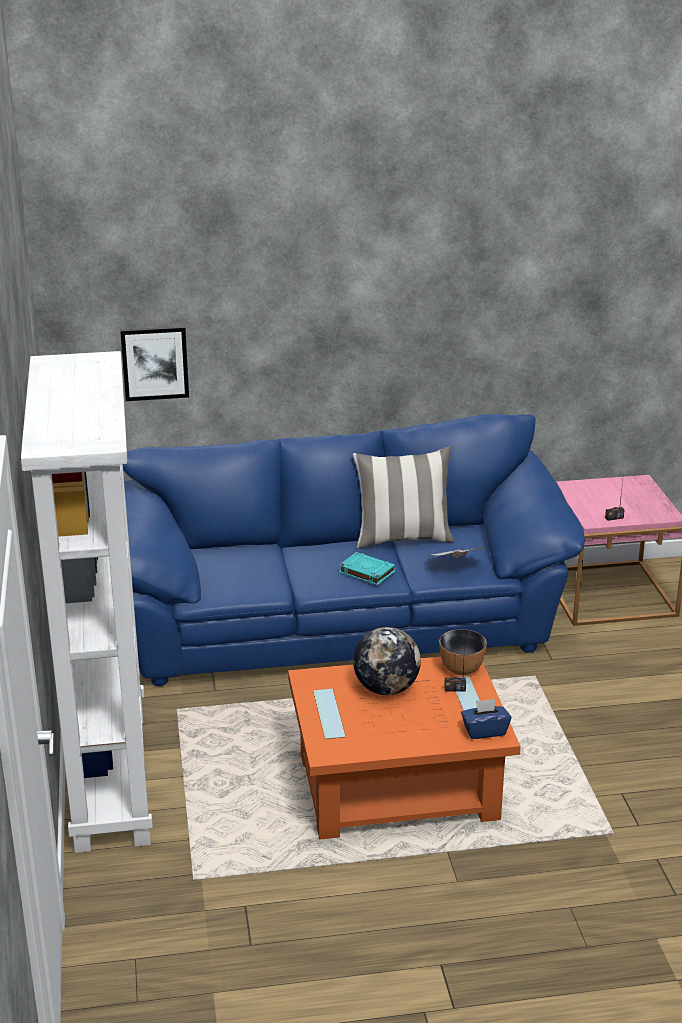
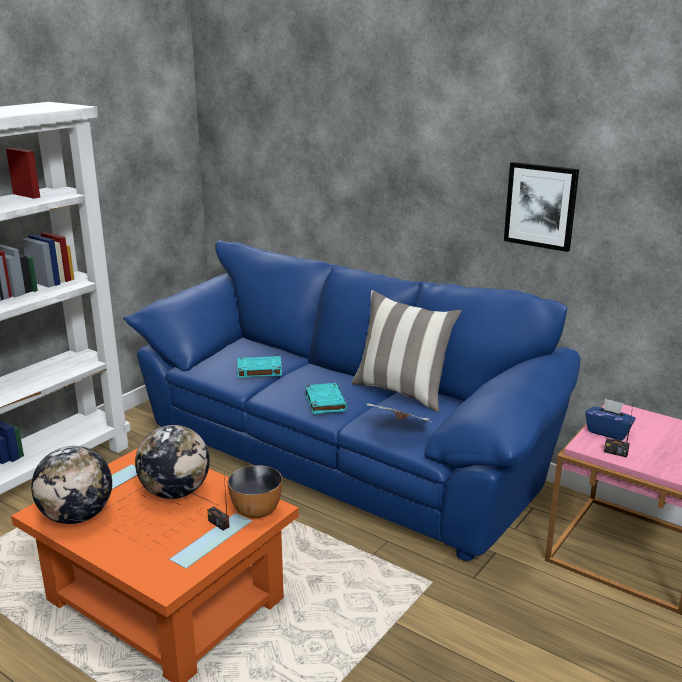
camera: 45 degrees right, 5 degrees down
picture [120,326,189,401] -> picture moved to [504,162,579,252]
blue tissue box [461,699,512,739] -> blue tissue box moved to [585,398,636,441]
none -> globe [31,446,112,524]
none -> turquoise book [237,356,282,378]

